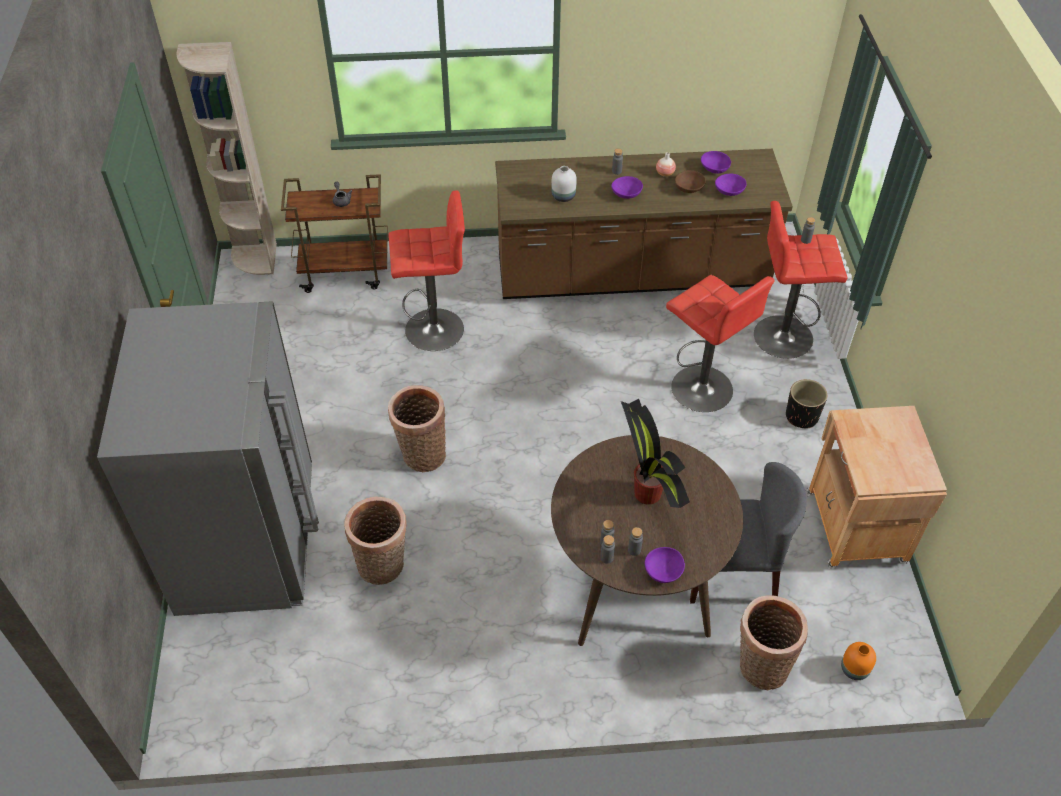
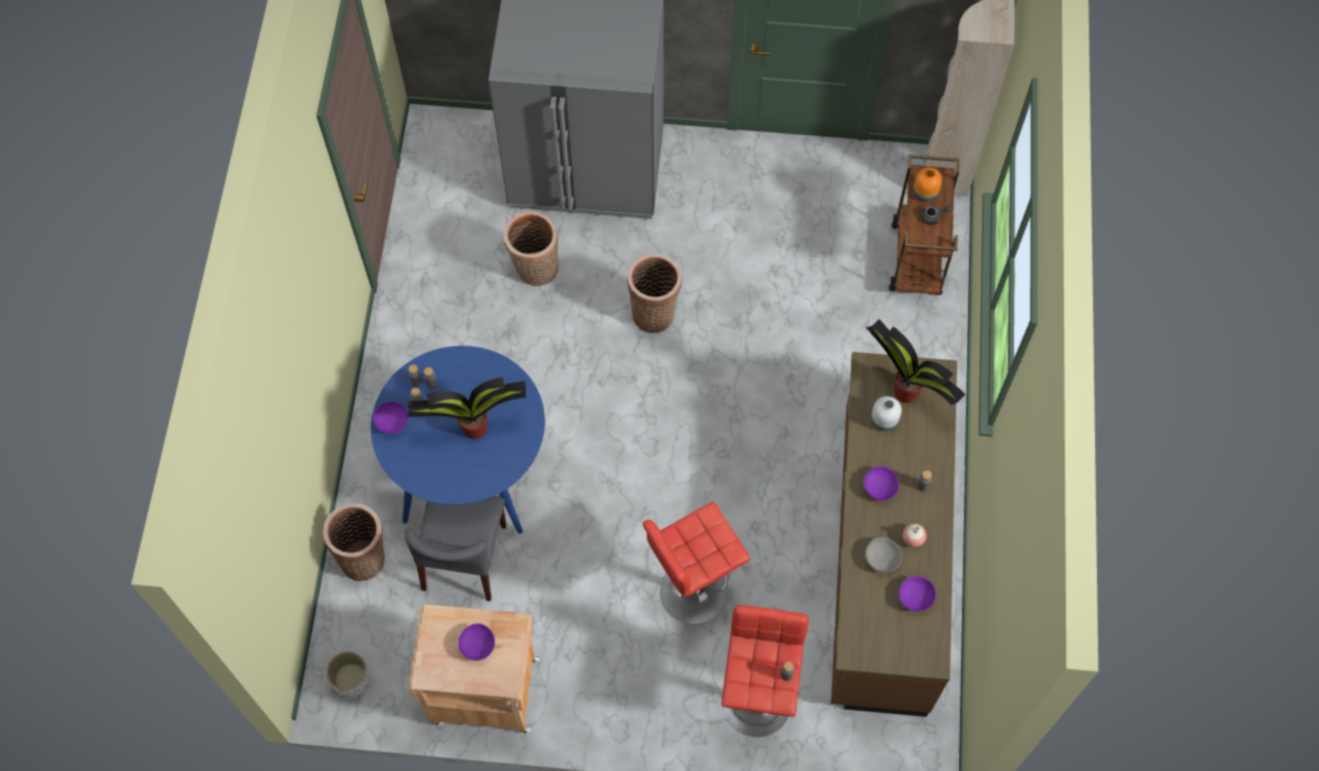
camera: 100 degrees right, 15 degrees up
red stool [388,190,465,351] -> none
brown dining table [551,435,743,646] -> blue dining table [371,346,545,534]
brown bowl [675,170,706,193] -> grey bowl [866,537,902,572]
purple bowl [715,174,747,196] -> purple bowl moved to [458,623,495,661]
black planter [786,379,827,428] -> none
orange vase [841,642,876,680] -> orange vase moved to [913,167,942,201]
none -> white planter [326,651,371,699]
none -> potted plant [866,319,965,405]

